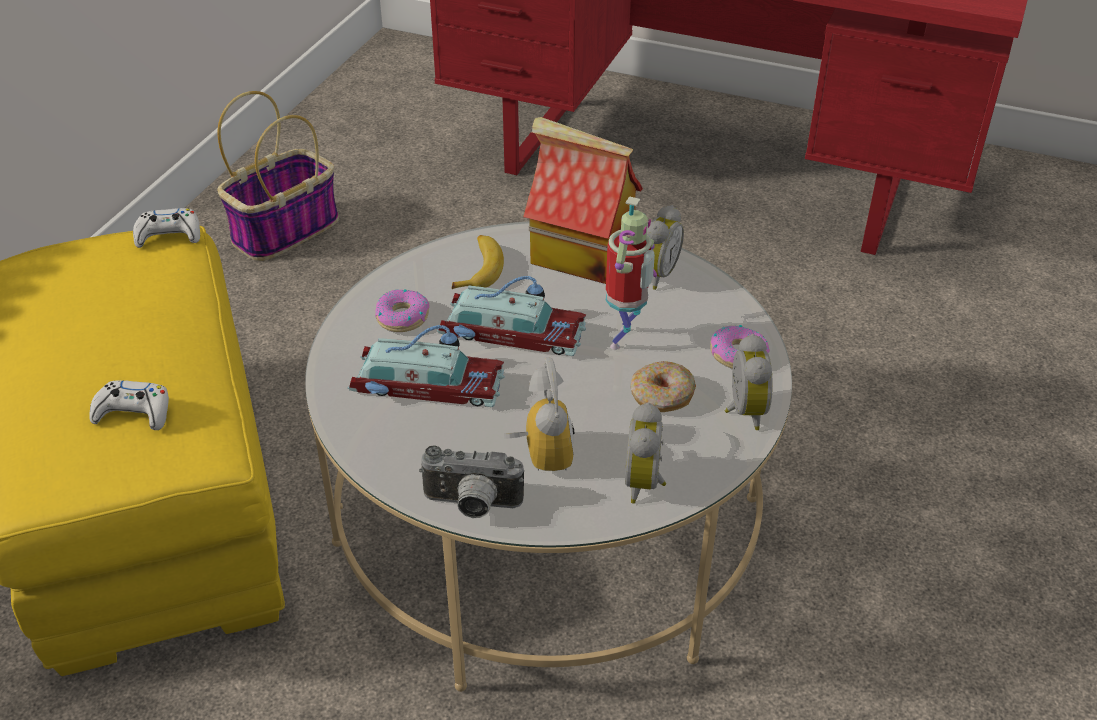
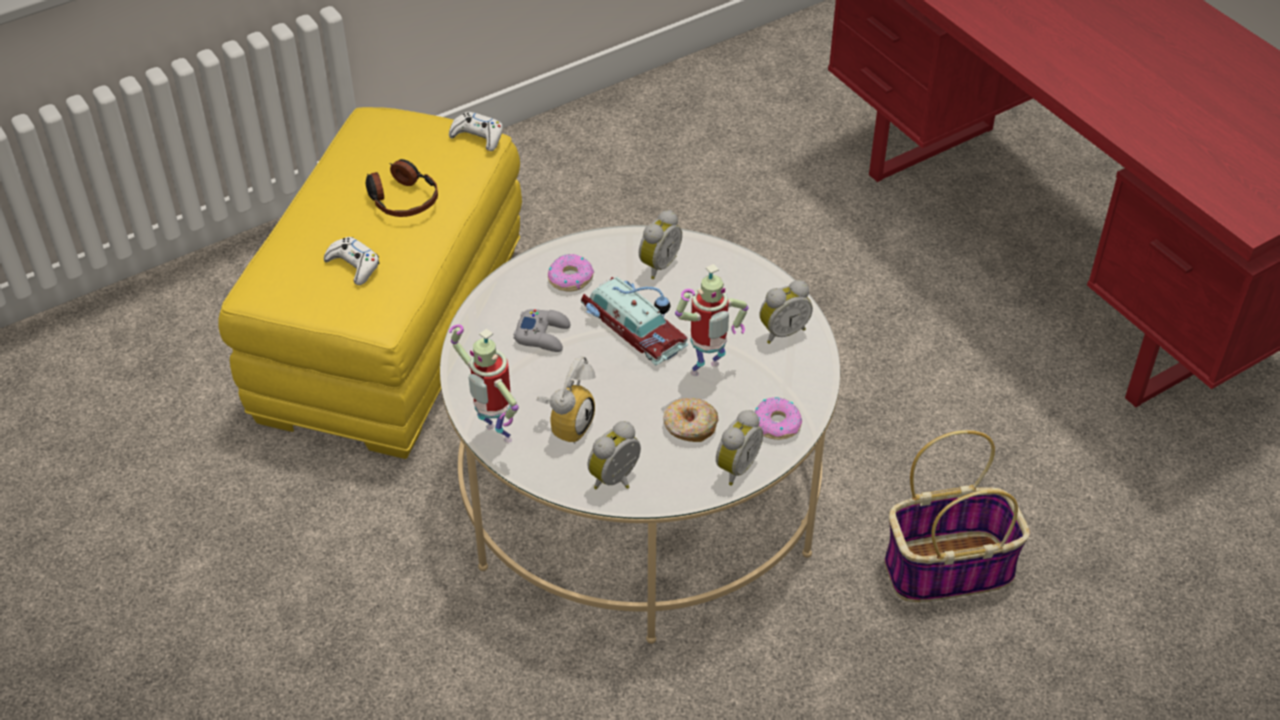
camera: 35 degrees right, 5 degrees up
basket [217,91,339,261] -> basket moved to [884,430,1030,602]
toy car [348,325,505,407] -> grey game controller [513,309,570,352]
camera [419,445,524,518] -> toy robot [449,324,519,443]
banana [452,235,504,289] -> alarm clock [639,210,682,279]
toy house [523,117,643,284] -> none
none -> headphones [366,159,438,217]

